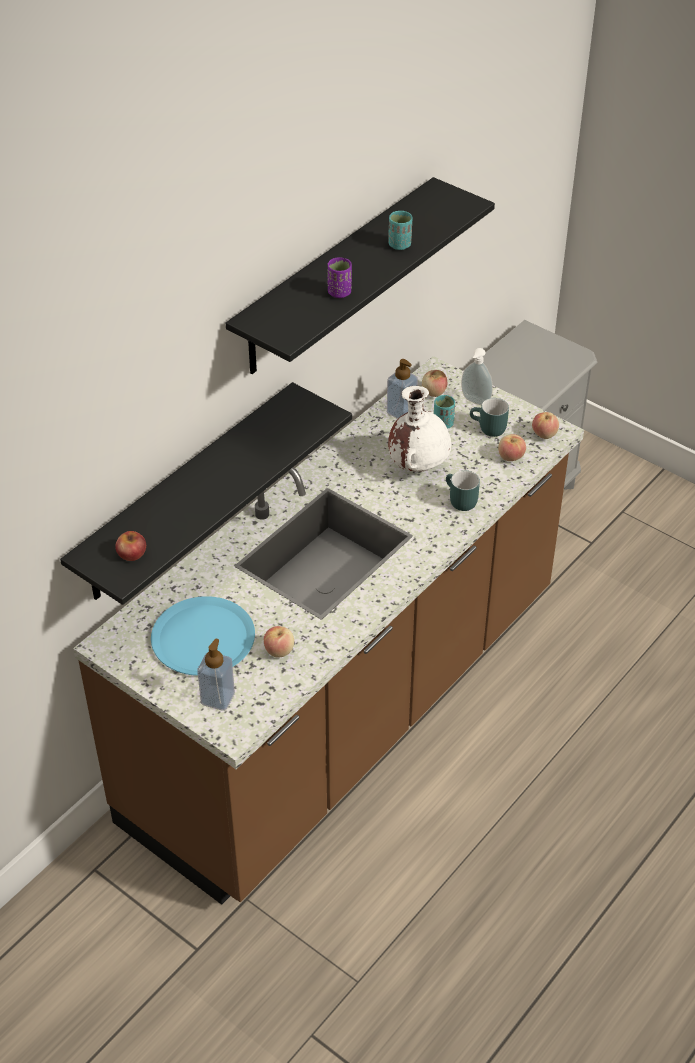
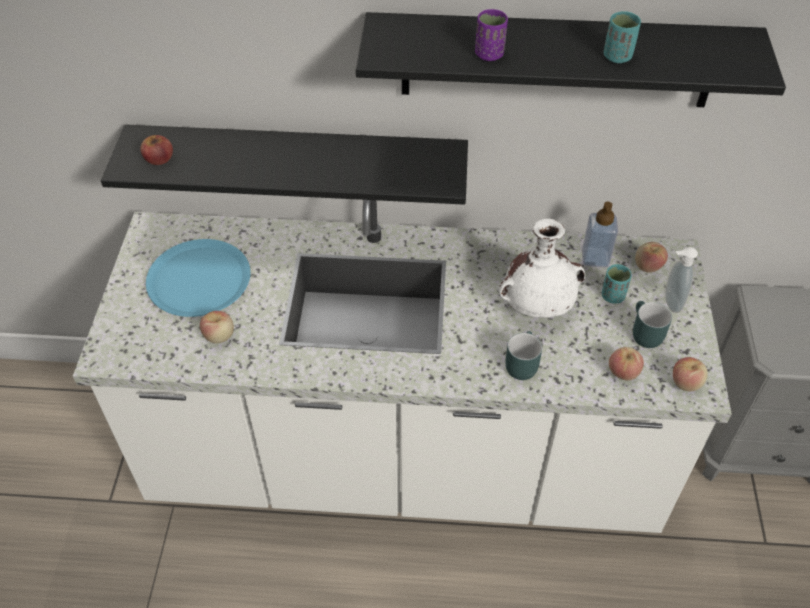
camera: 55 degrees right, 5 degrees up
brown counter [73,356,584,905] -> white counter [73,200,732,533]
soap dispenser [197,639,235,711] -> none

